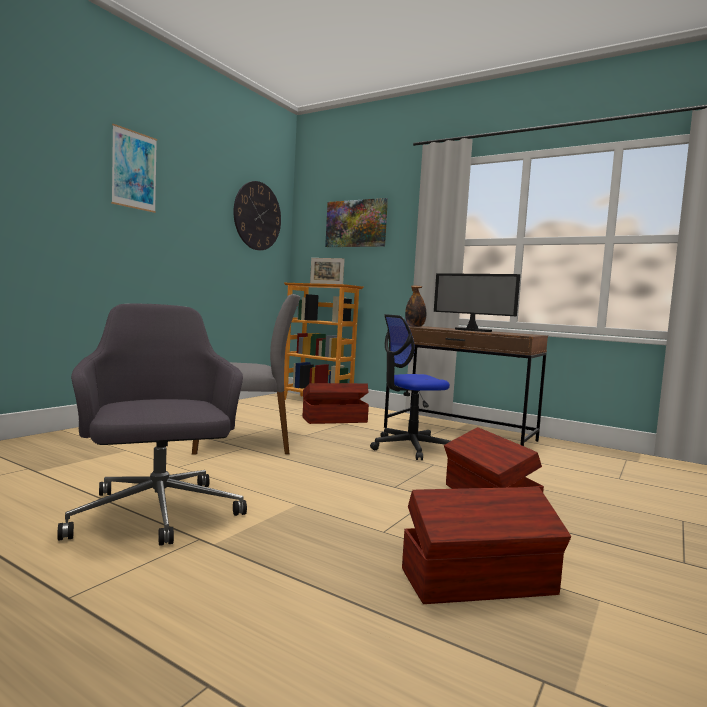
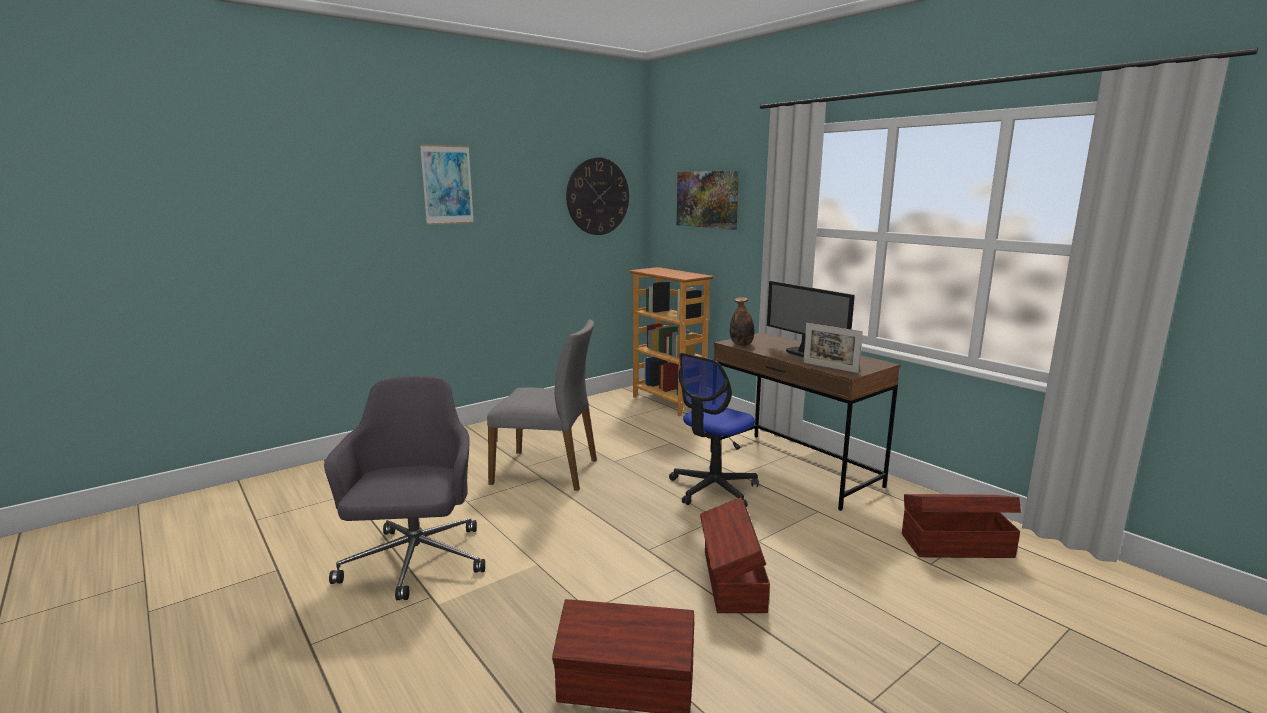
camera: 20 degrees right, 10 degrees up
brown storage box [303,383,369,424] -> brown storage box moved to [902,494,1021,558]
picture frame [310,258,345,284] -> picture frame moved to [803,323,863,373]
office chair [370,314,450,460] -> office chair turned 45 degrees counterclockwise [669,353,759,507]

